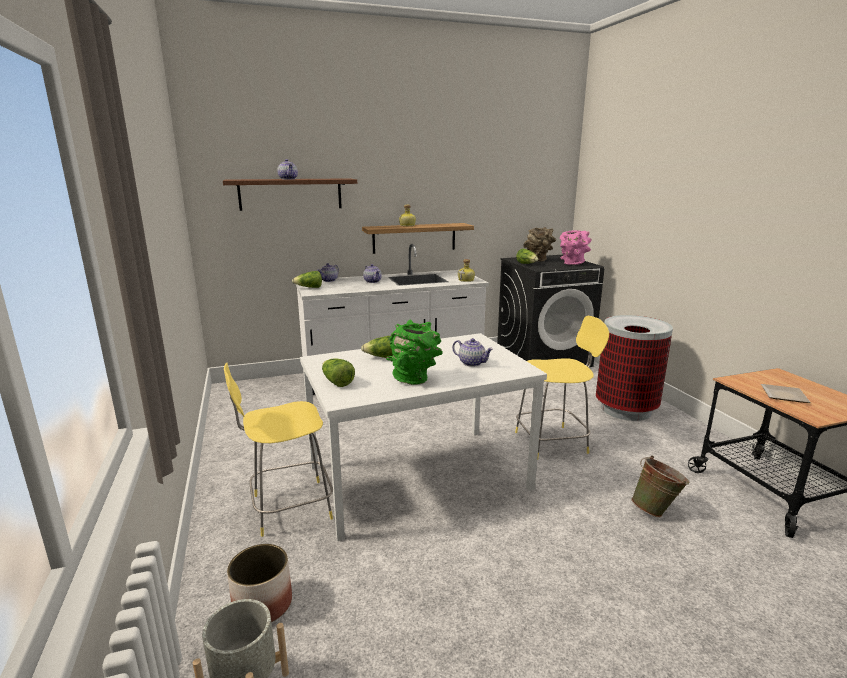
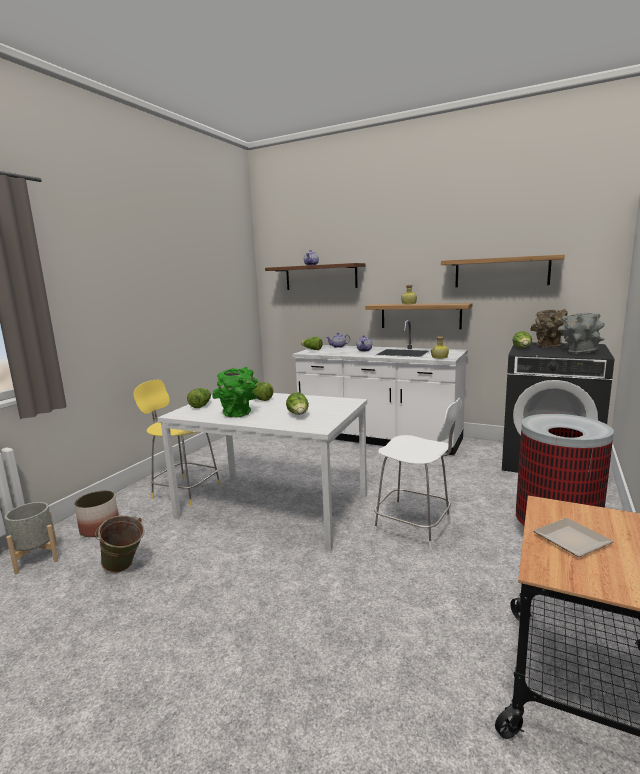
camera: 45 degrees right, 5 degrees down
teapot [452,338,493,367] -> lettuce [286,392,309,415]
yellow stool [515,316,609,460] -> white stool [374,398,462,550]
pink vase [560,230,592,265] -> grey vase [558,313,605,354]
green bucket [631,456,690,518] -> green bucket moved to [95,515,145,573]
none -> shelf [441,254,565,287]

